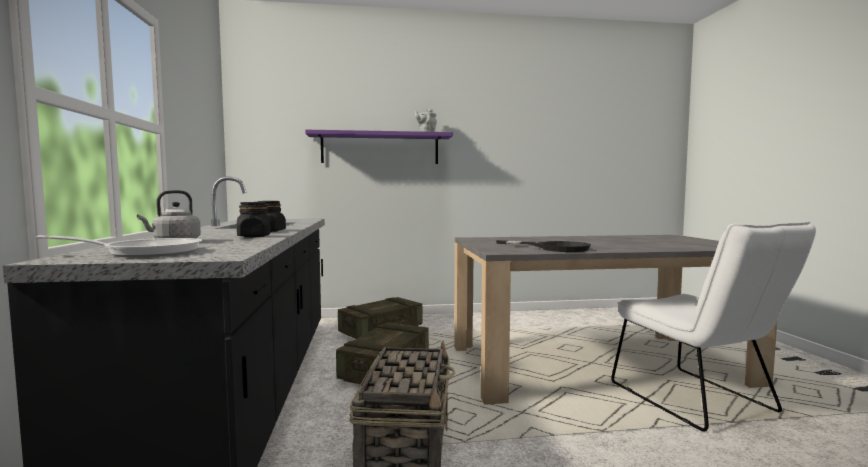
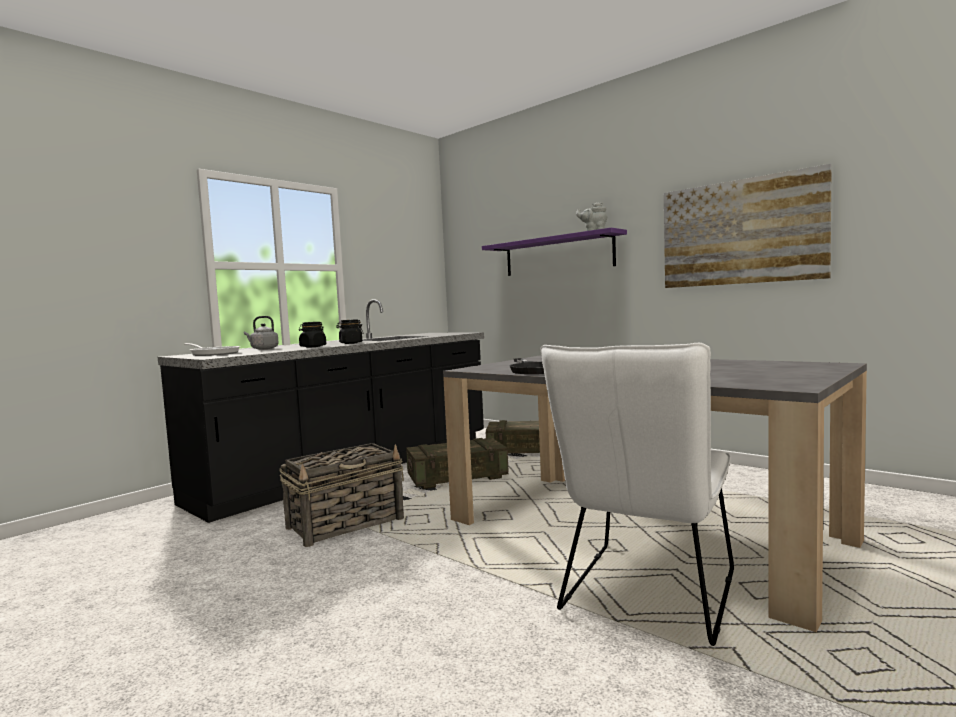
camera: 50 degrees right, 0 degrees up
none -> picture [664,164,832,288]

